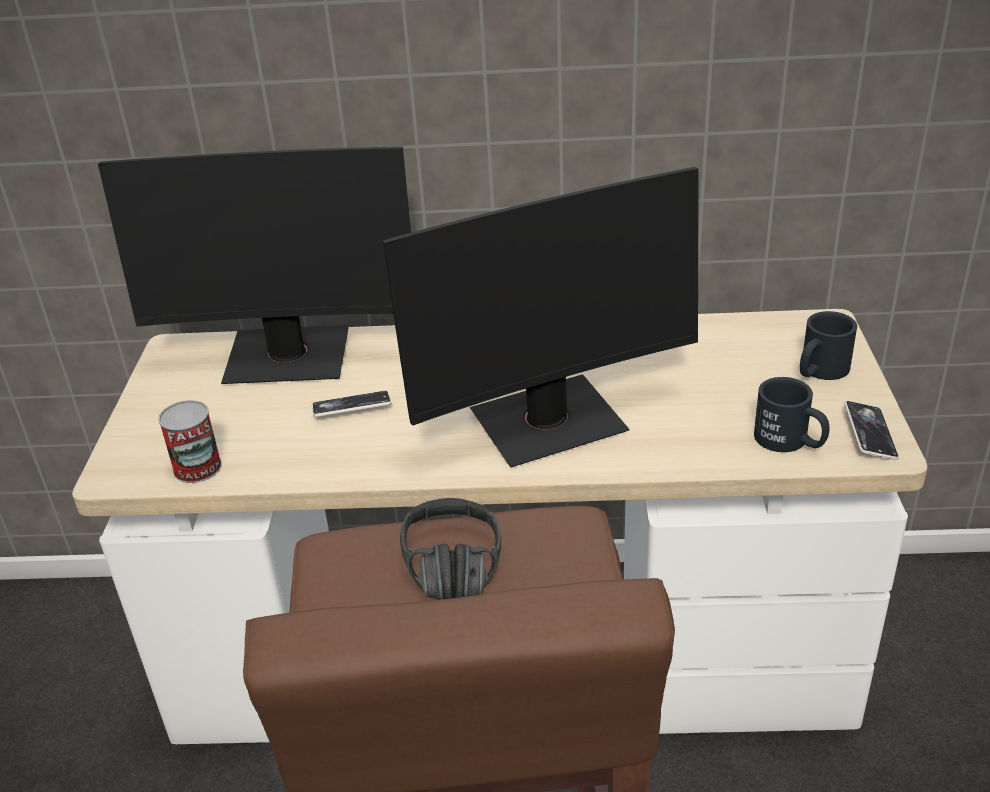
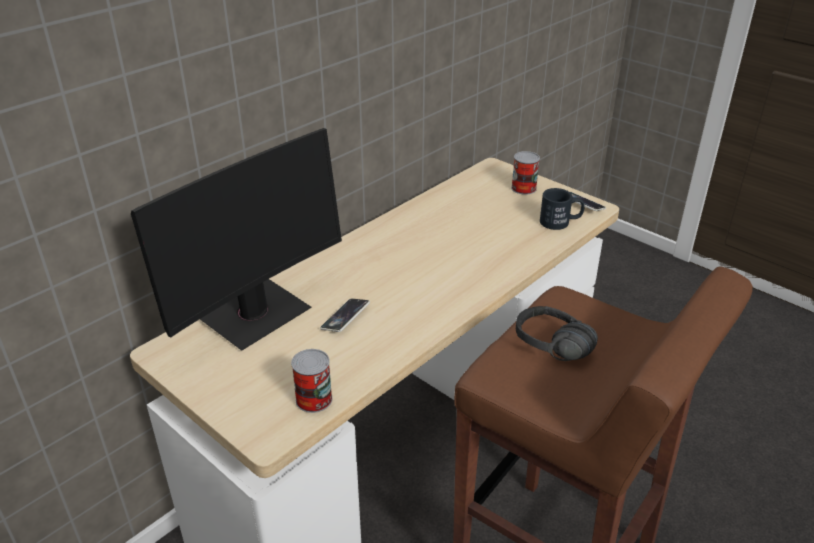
camera: 50 degrees left, 0 degrees up
monitor [383,167,698,468] -> none
black mug [800,311,857,380] -> can [511,151,540,195]

